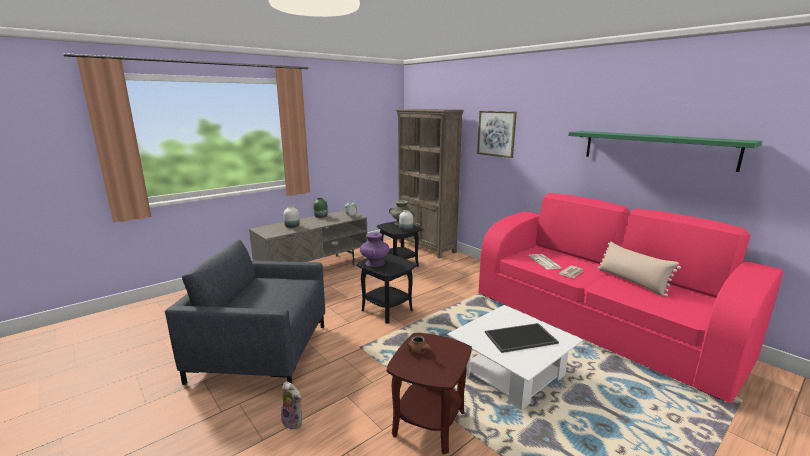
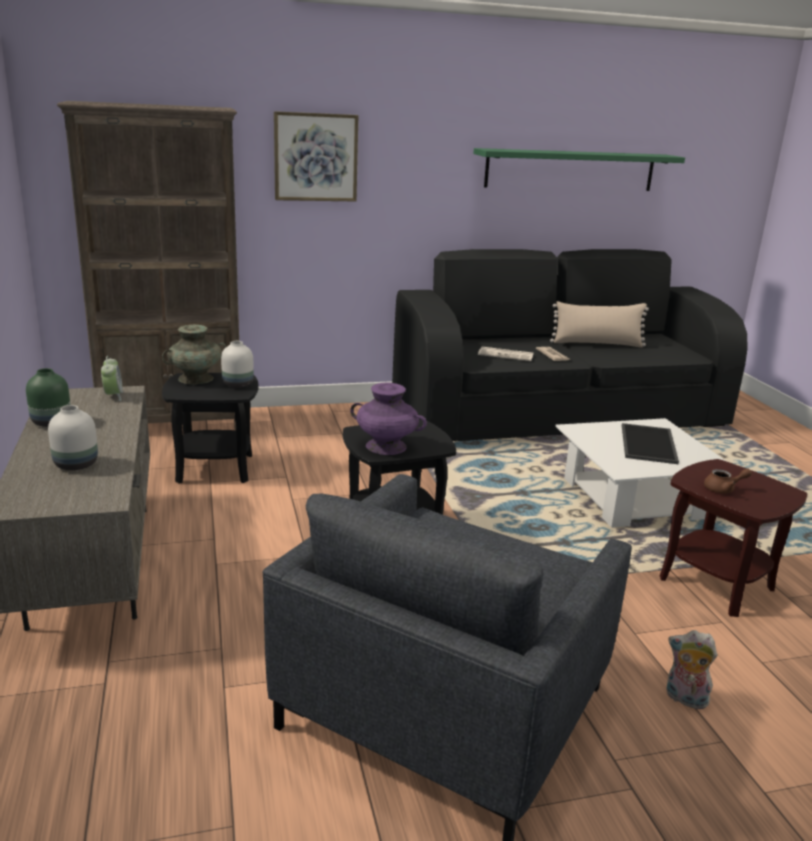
camera: 65 degrees left, 5 degrees up
plush toy [281,381,302,430] -> plush toy turned 120 degrees counterclockwise [666,630,717,709]
pink sofa [478,193,783,403] -> black sofa [392,249,748,441]

